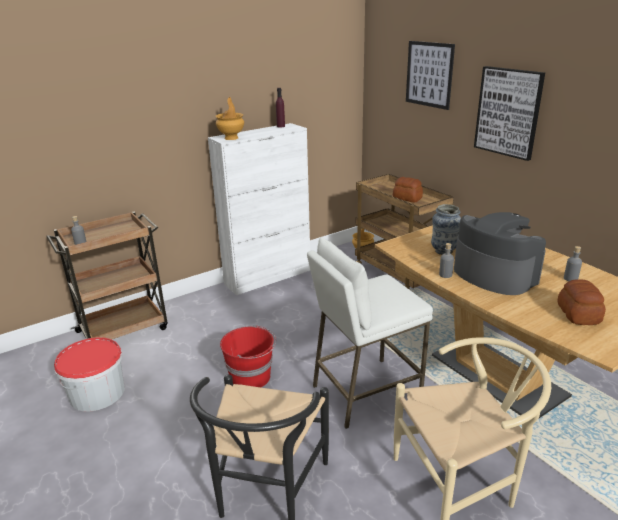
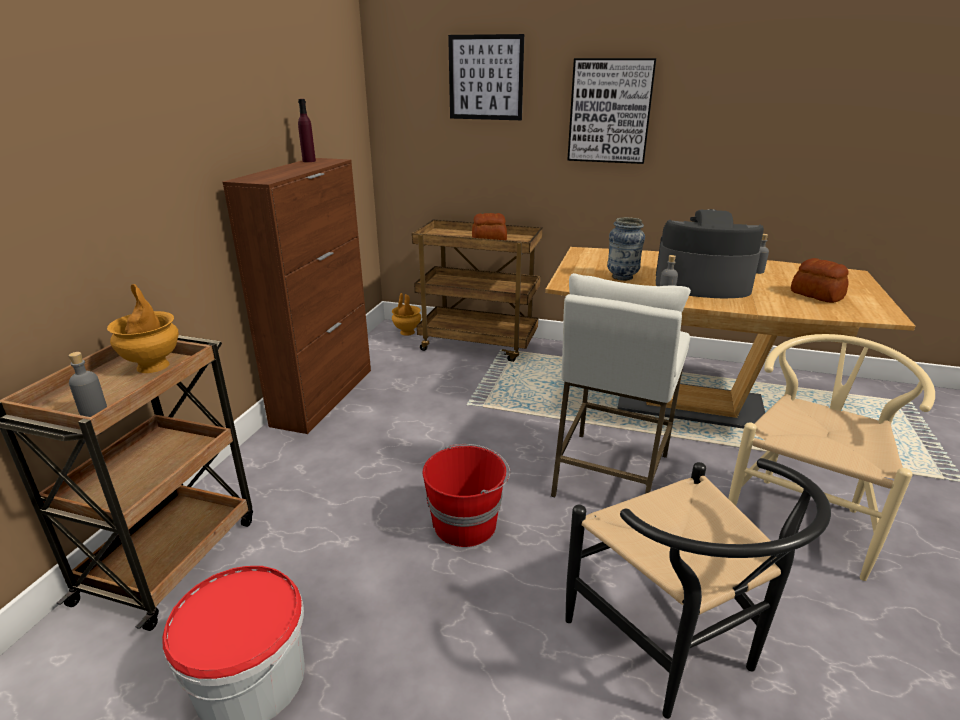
camera: 40 degrees left, 0 degrees up
white cabinet [208,123,310,295] -> brown cabinet [223,158,371,434]
brown vase [215,97,244,140] -> brown vase moved to [107,284,179,373]

